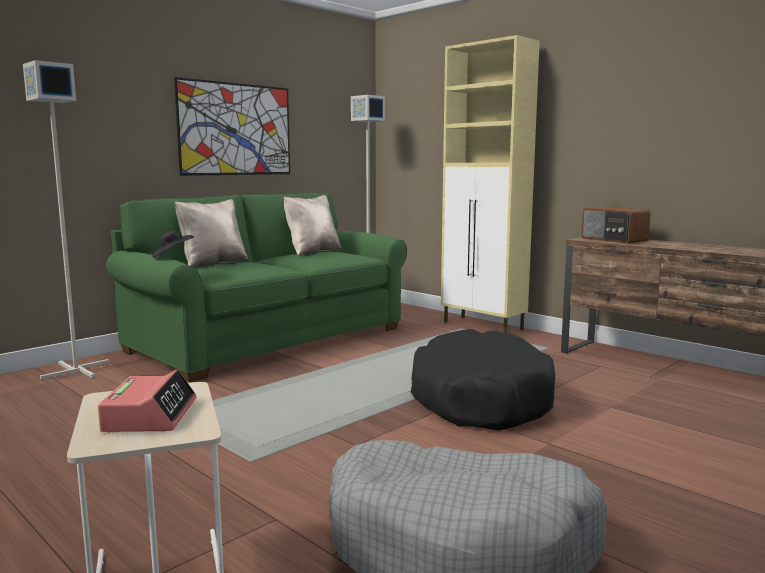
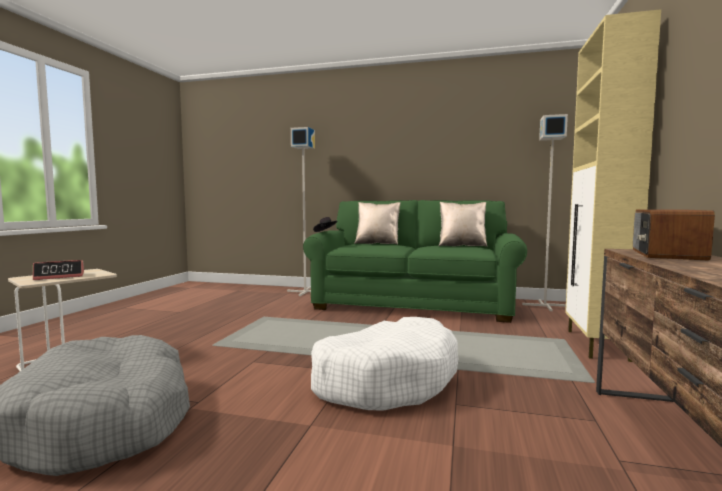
camera: 60 degrees right, 5 degrees down
picture [174,77,290,176] -> none
black dog bed [411,329,555,431] -> white dog bed [311,317,458,411]

